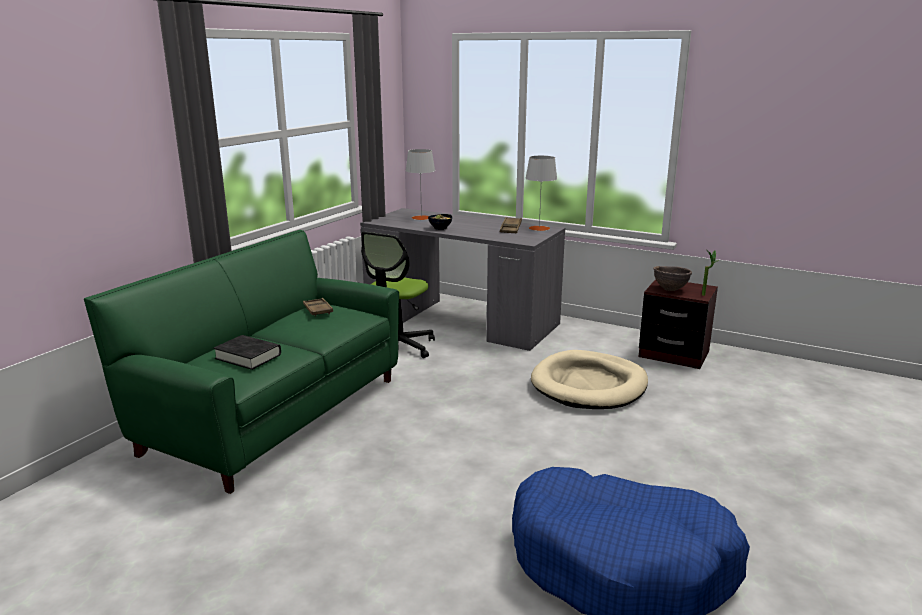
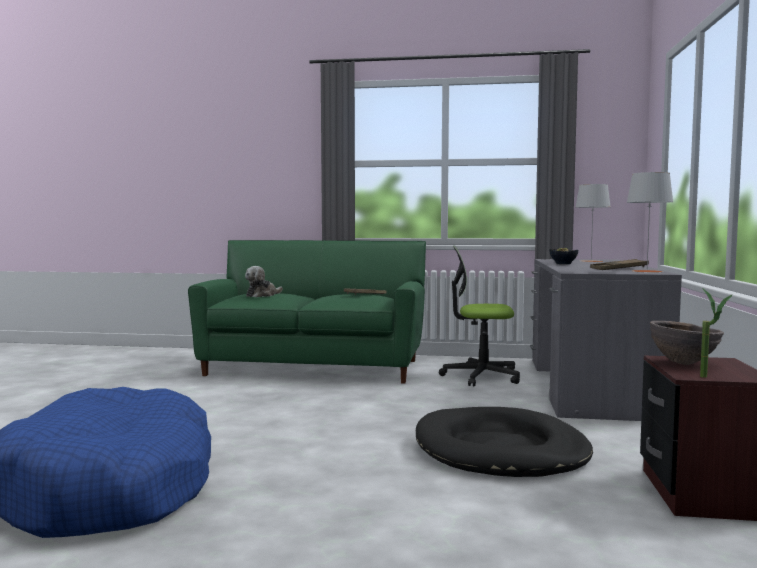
camera: 70 degrees right, 15 degrees down
black book [213,335,281,370] -> plush toy [245,266,283,297]
beige dog bed [531,350,648,409] -> black dog bed [416,407,593,477]

